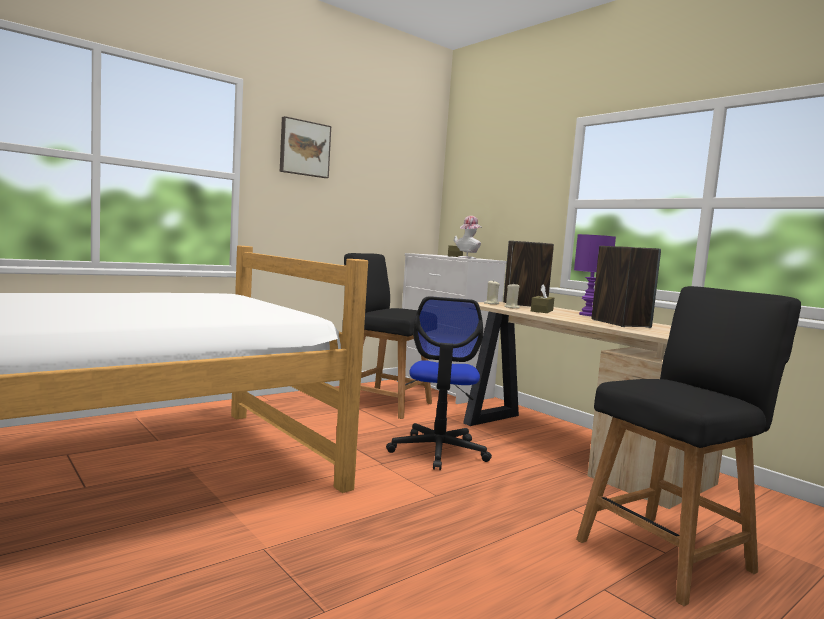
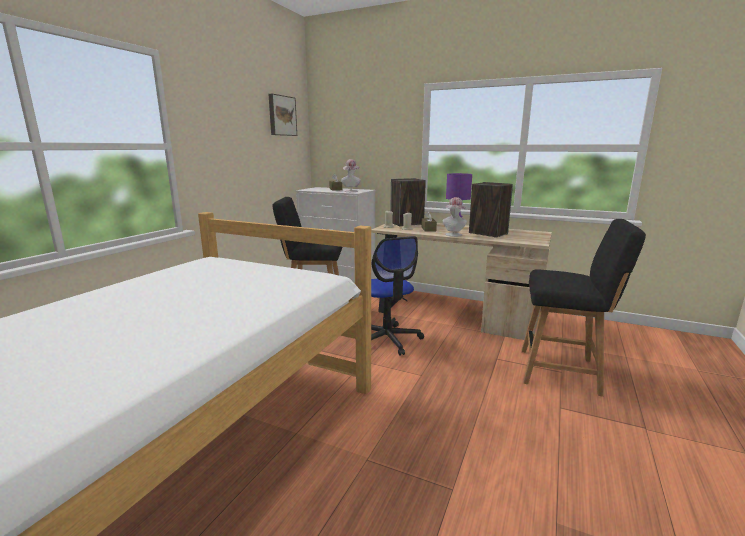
camera: 25 degrees left, 10 degrees up
picture [280,116,331,178] -> picture moved to [268,94,297,136]
black chair [576,286,801,606] -> black chair turned 75 degrees clockwise [521,219,646,397]
none -> hat [443,197,467,237]

